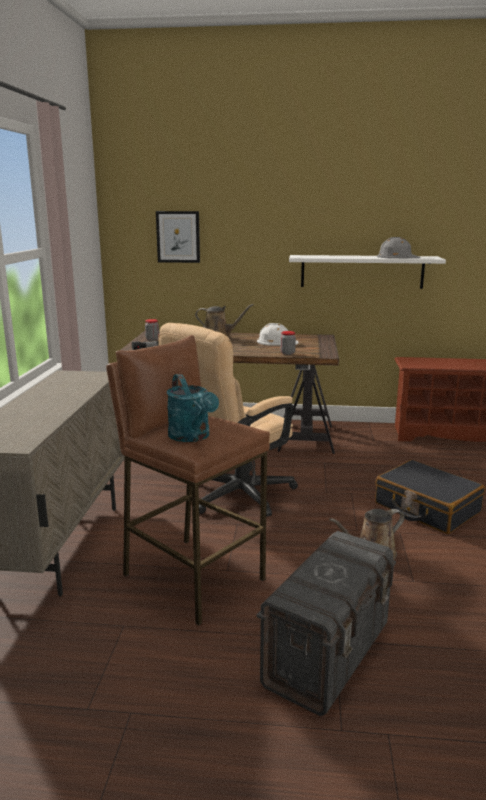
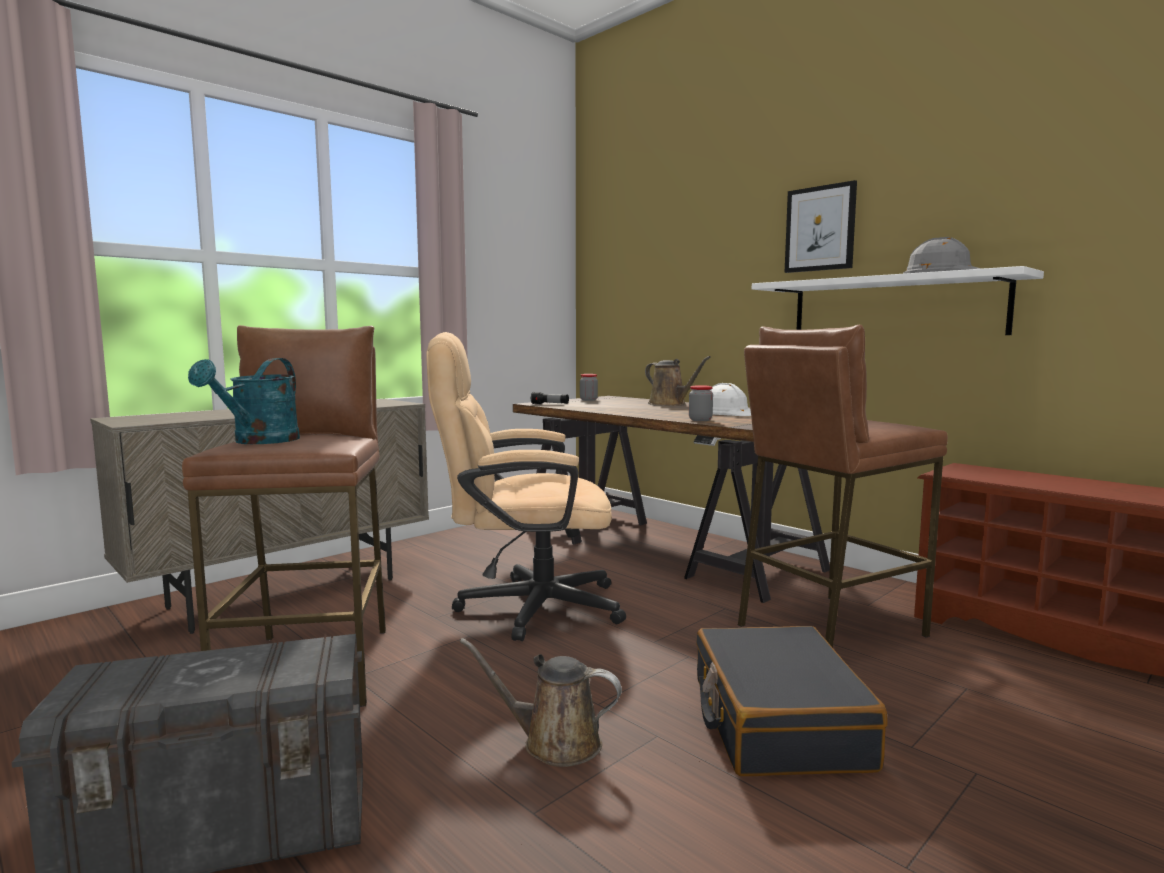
camera: 40 degrees right, 10 degrees down
picture [156,211,200,263] -> picture moved to [785,180,857,273]
none -> brown stool [738,325,948,648]

